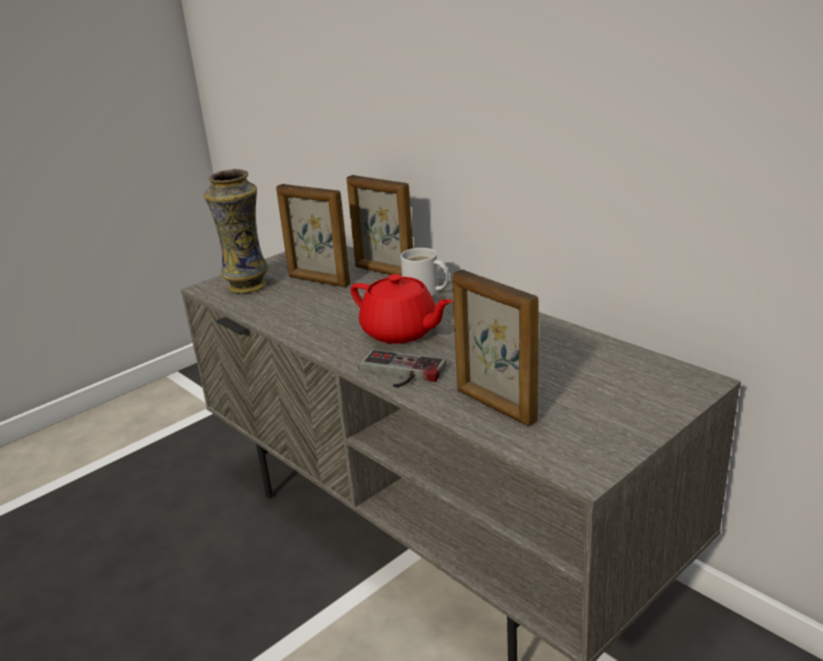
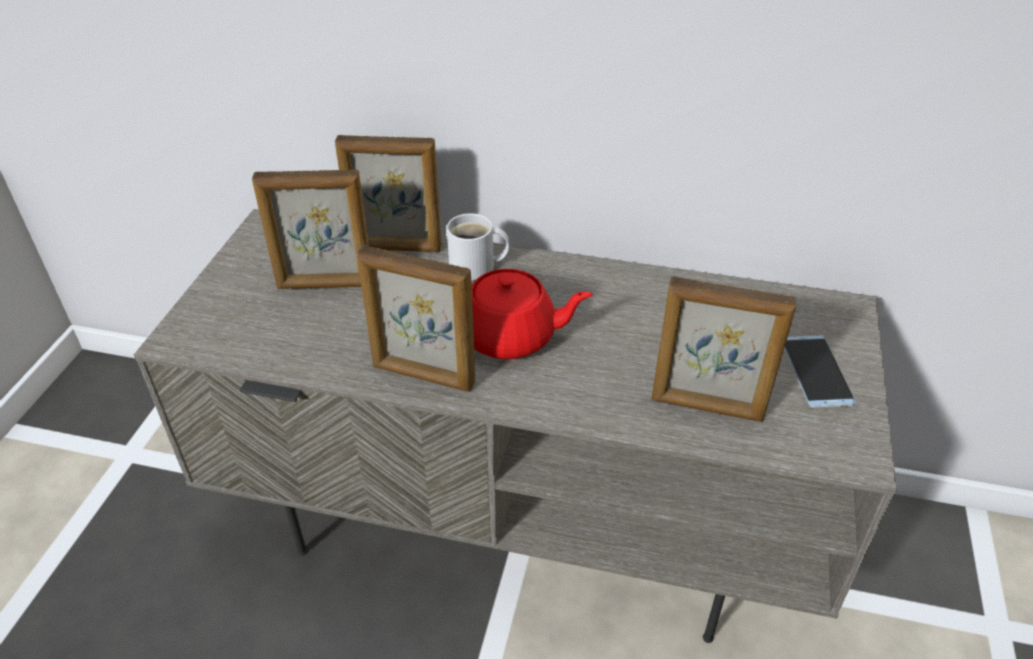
camera: 35 degrees left, 15 degrees up
vase [204,169,269,293] -> none
game controller [359,349,447,387] -> none
none -> picture frame [357,245,475,392]
none -> phone [785,336,856,408]

